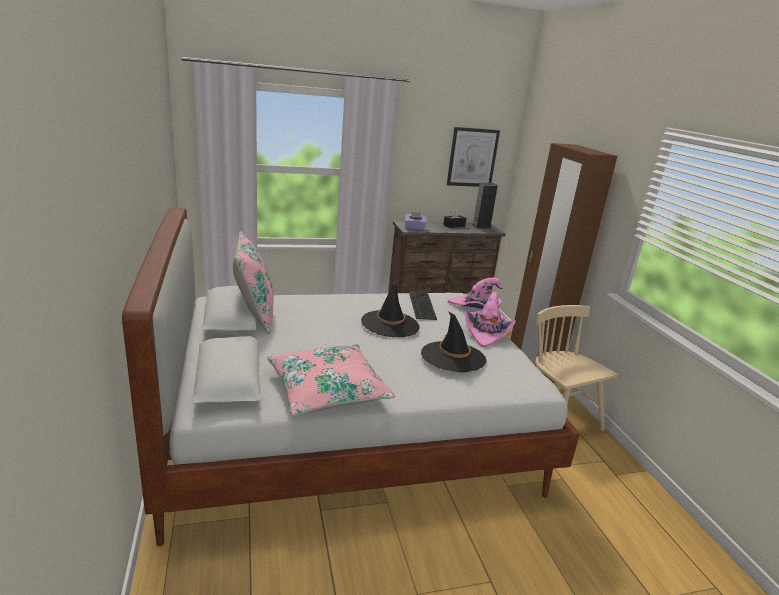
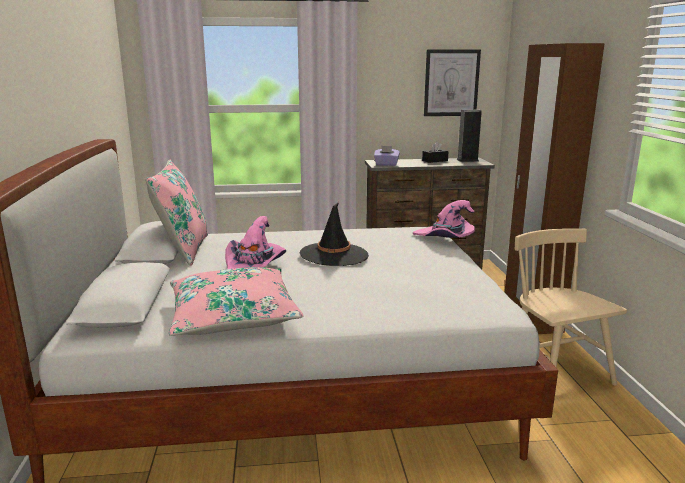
camera: 10 degrees right, 5 degrees down
keyboard [409,290,437,320] -> none
black hat [421,311,486,372] -> none
pink hat [465,292,516,347] -> pink hat moved to [225,216,286,269]

